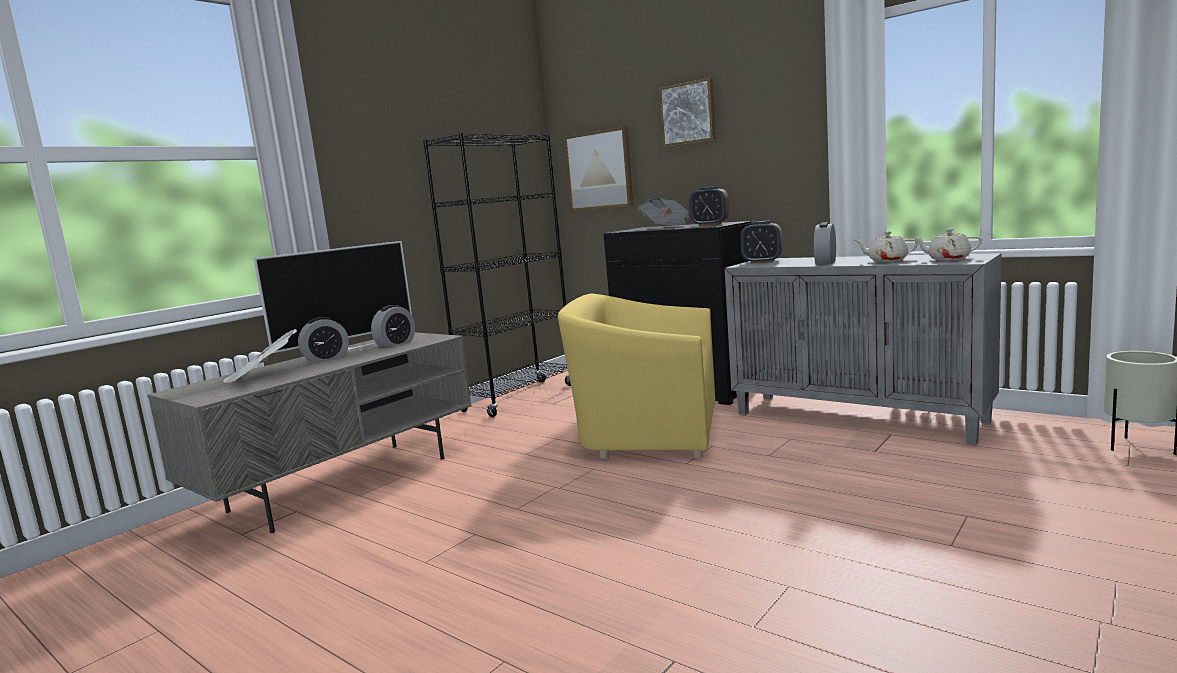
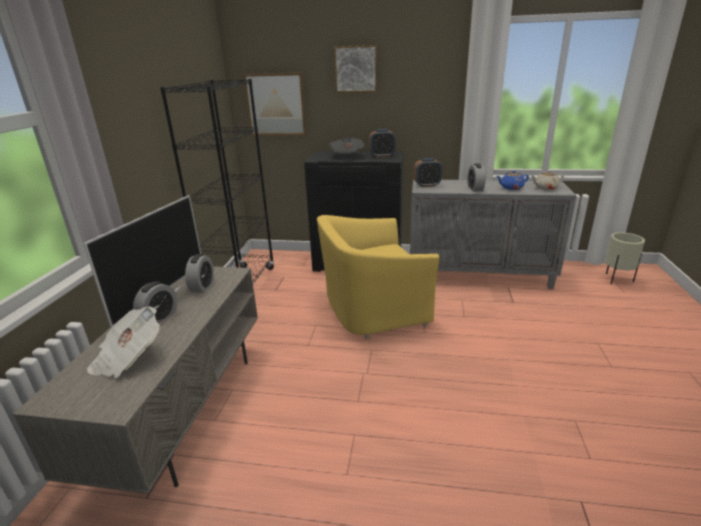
camera: 30 degrees left, 15 degrees up
beige teapot [855,232,918,262] -> blue teapot [497,171,529,190]

